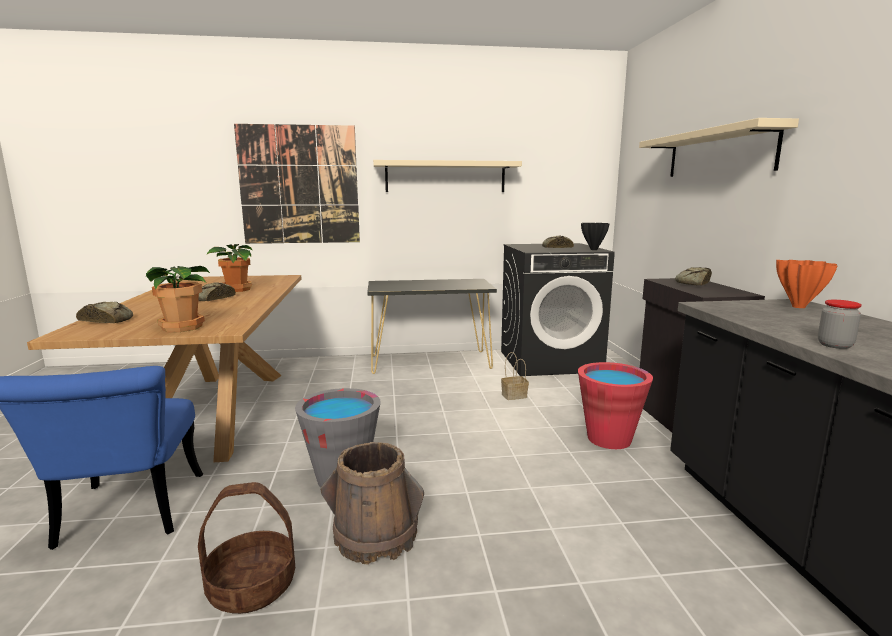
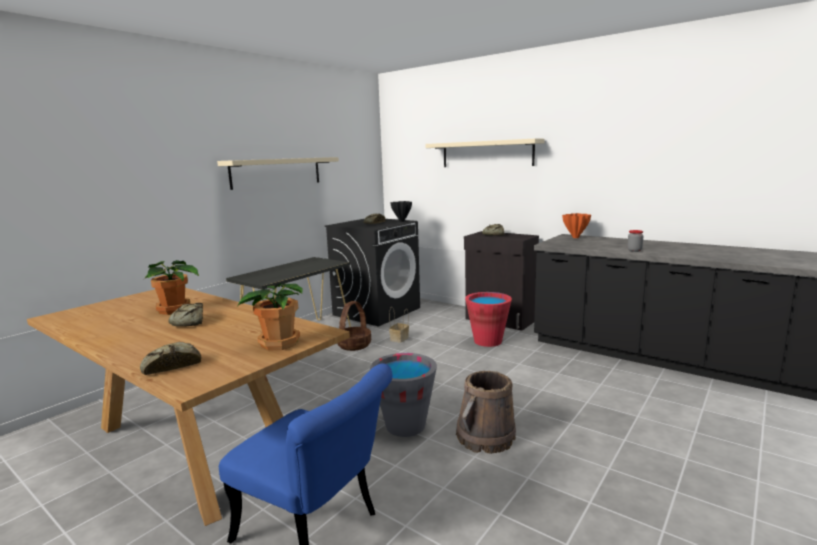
camera: 45 degrees left, 0 degrees up
basket [198,482,295,614] -> basket moved to [337,301,371,351]
picture [234,124,360,244] -> none

